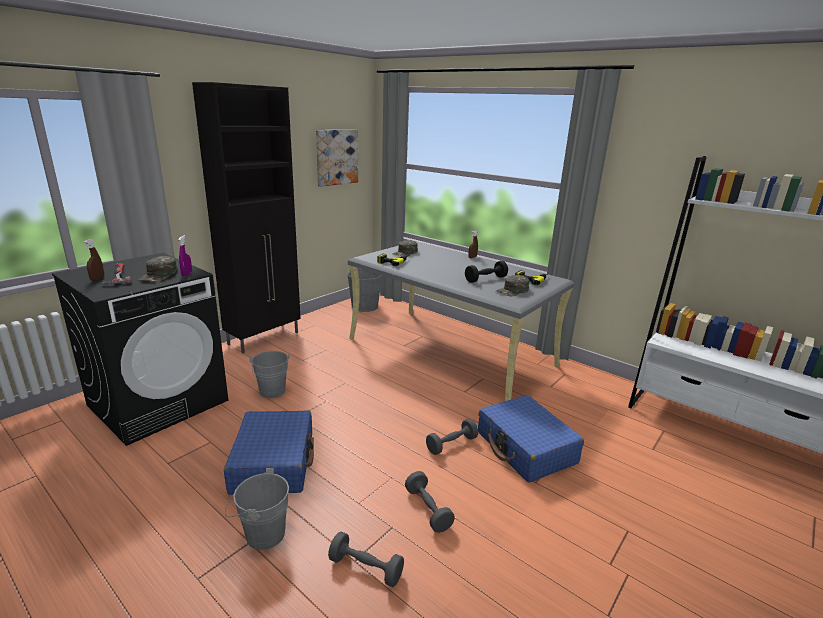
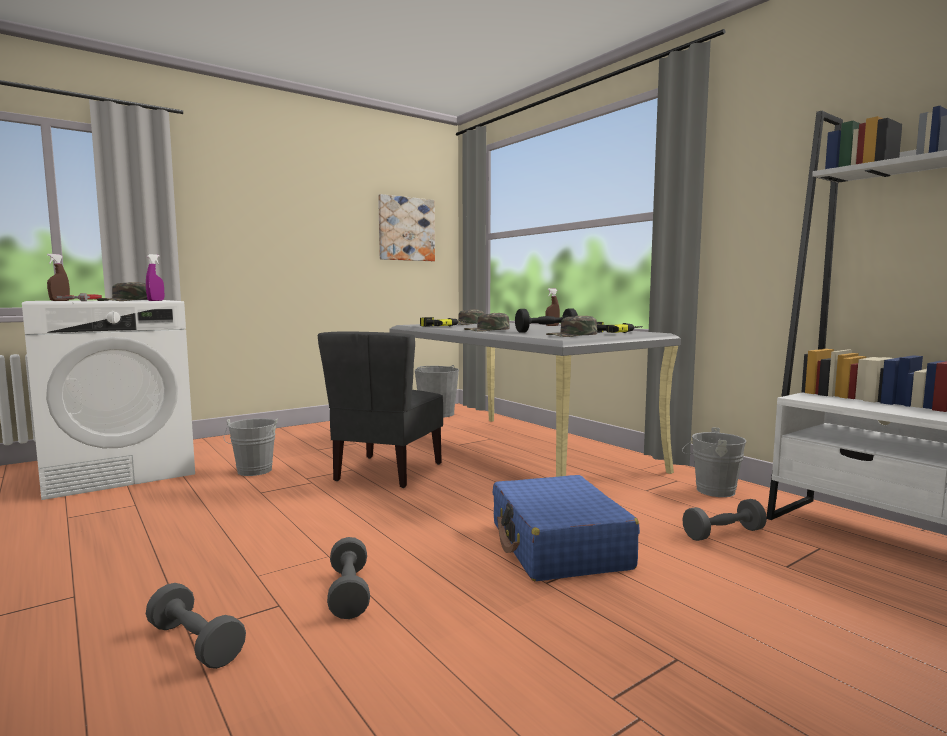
camera: 15 degrees right, 15 degrees down
black washing machine [52,253,228,446] -> white washing machine [22,300,195,500]
black cabinet [192,82,301,353] -> none
blue suitcase [224,410,314,495] -> none
grey bucket [225,468,289,550] -> grey bucket moved to [682,427,746,497]
grey dumbbell [426,419,478,455] -> grey dumbbell moved to [682,499,767,541]
none -> grey chair [318,332,443,488]
none -> green cap [464,313,510,332]

